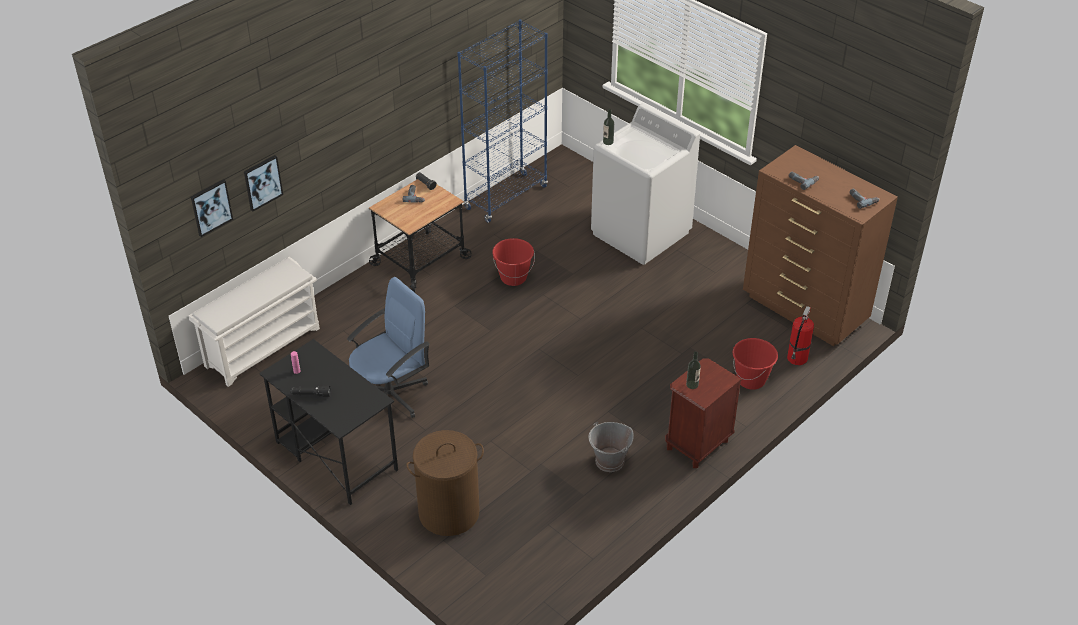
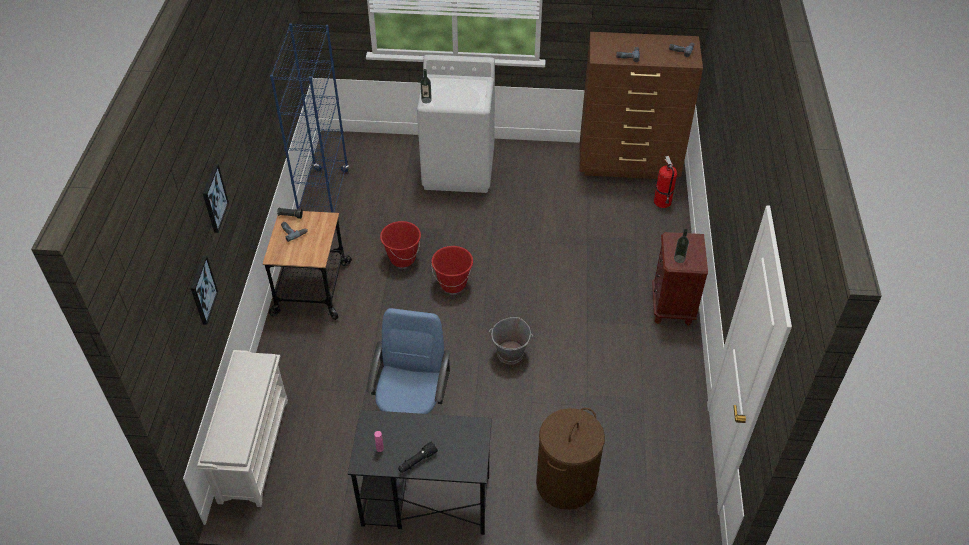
camera: 40 degrees left, 5 degrees up
picture [191,179,233,237] -> picture moved to [203,164,229,233]
grey bucket [589,422,634,472] -> grey bucket moved to [489,317,533,364]
red bucket [733,338,778,390] -> red bucket moved to [431,246,473,293]

